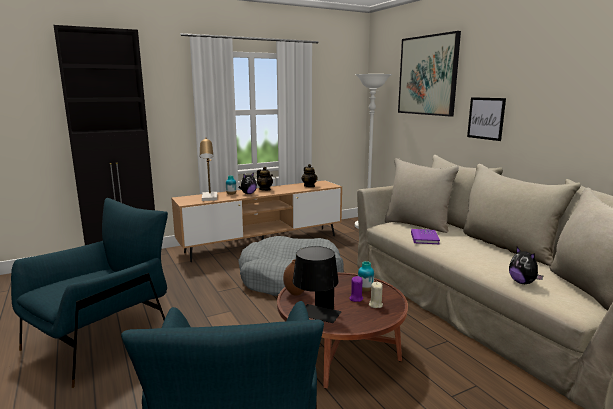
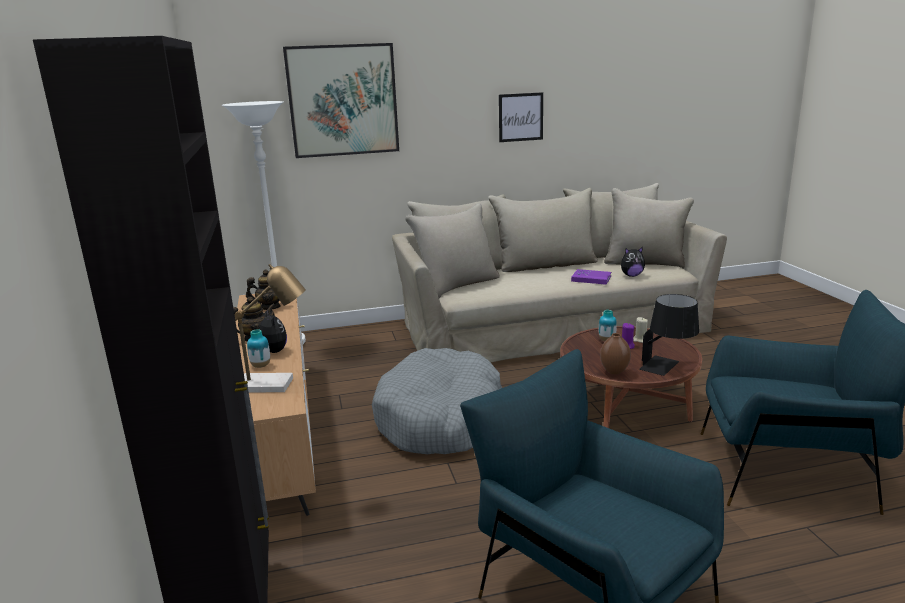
camera: 75 degrees left, 5 degrees up
purple book [411,229,440,244] -> purple book moved to [571,269,611,285]
picture [467,97,506,141] -> picture moved to [499,92,543,142]

